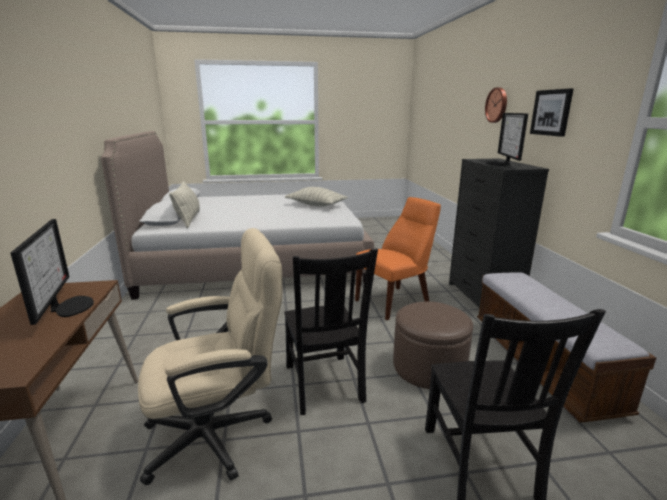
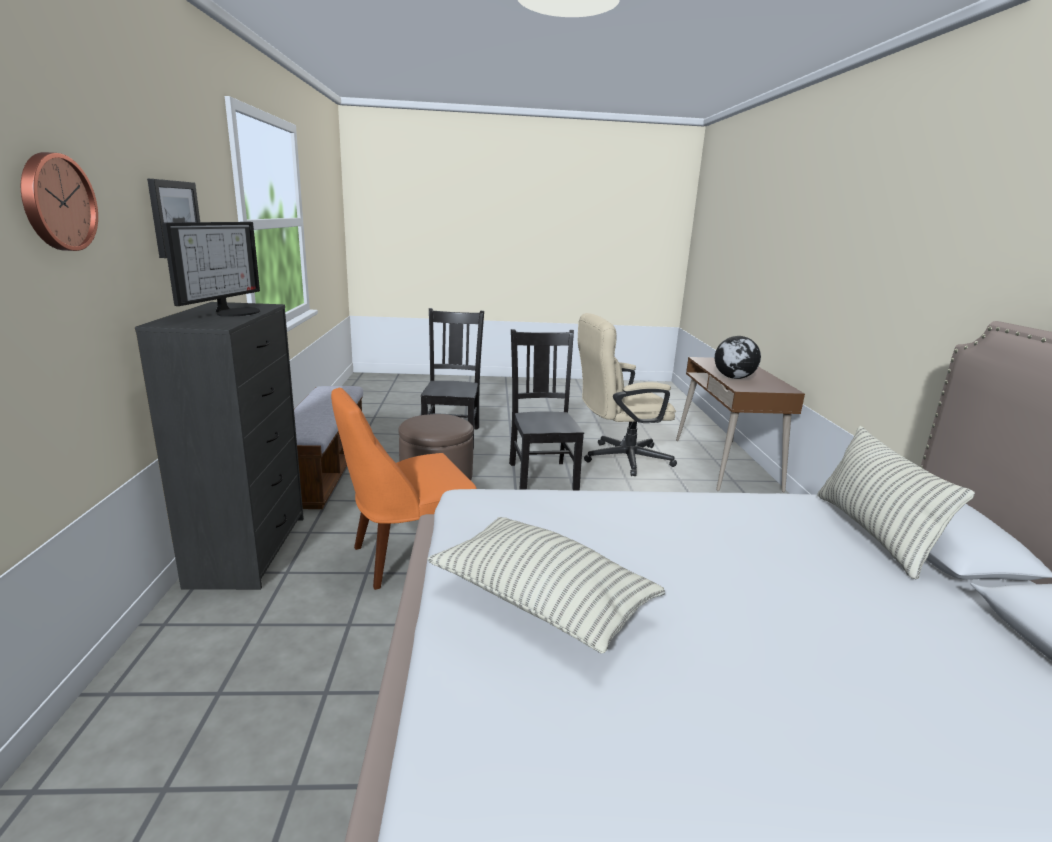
camera: 175 degrees left, 0 degrees up
monitor [10,219,94,325] -> globe [715,336,761,379]

